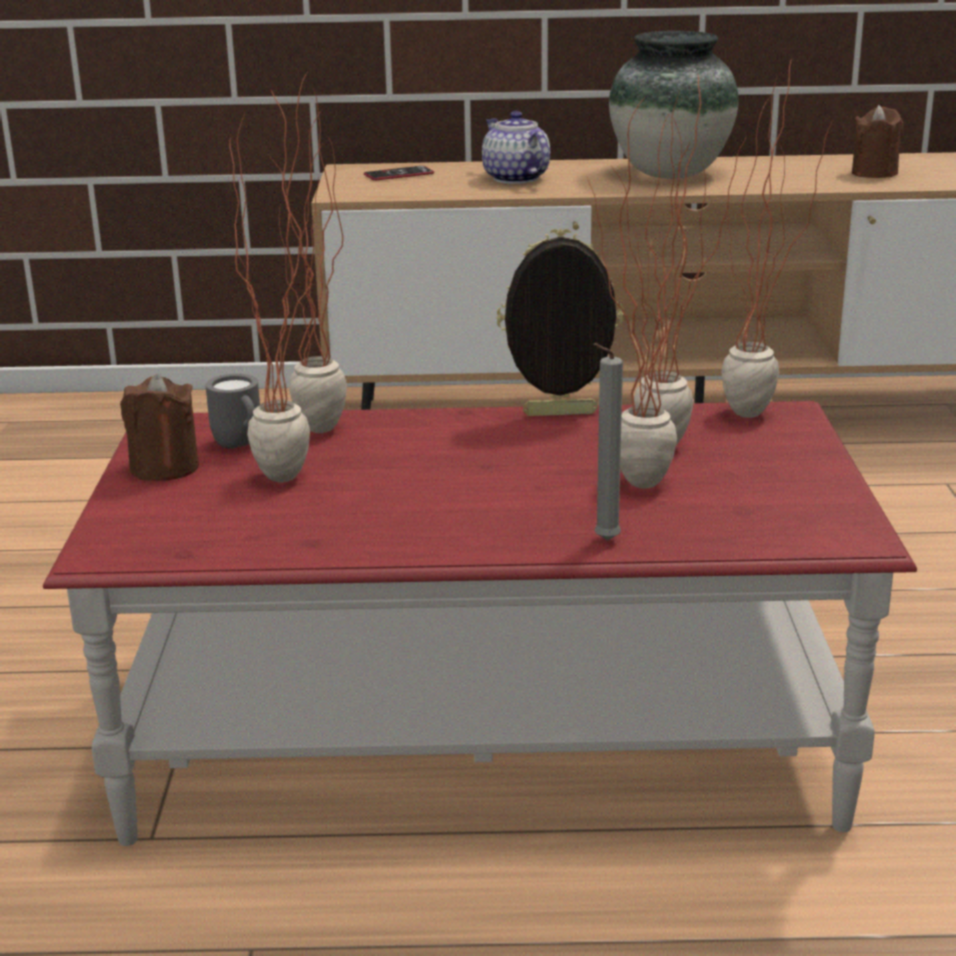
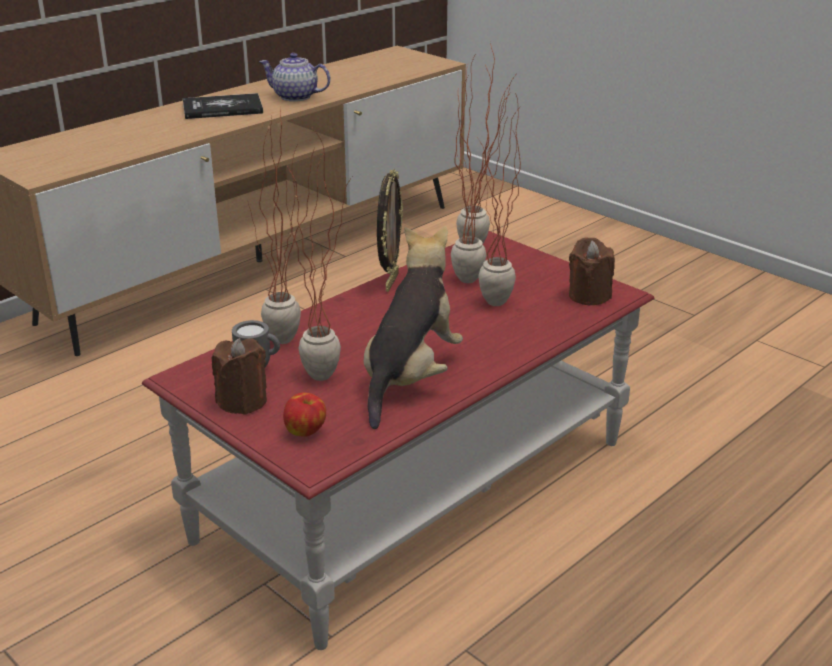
camera: 45 degrees left, 5 degrees up
phone [364,166,434,181] -> none
teapot [482,111,550,184] -> teapot moved to [259,53,331,102]
picture frame [497,229,624,416] -> picture frame turned 150 degrees clockwise [377,169,403,292]
grey candle [593,343,623,541] -> none
vase [609,31,739,179] -> book [183,93,263,119]
brown candle [852,105,904,178] -> brown candle moved to [569,237,615,305]
none -> apple [283,393,326,437]
none -> plush toy [364,226,463,429]

